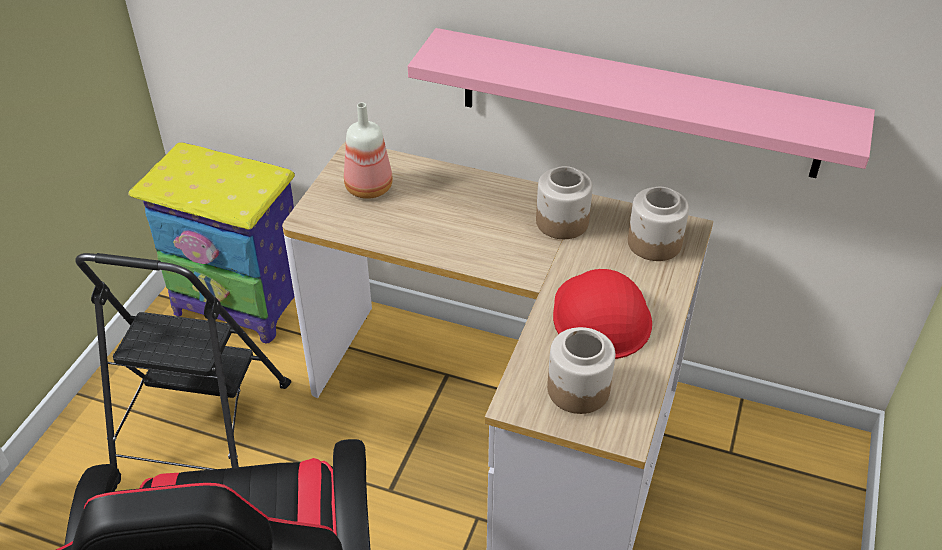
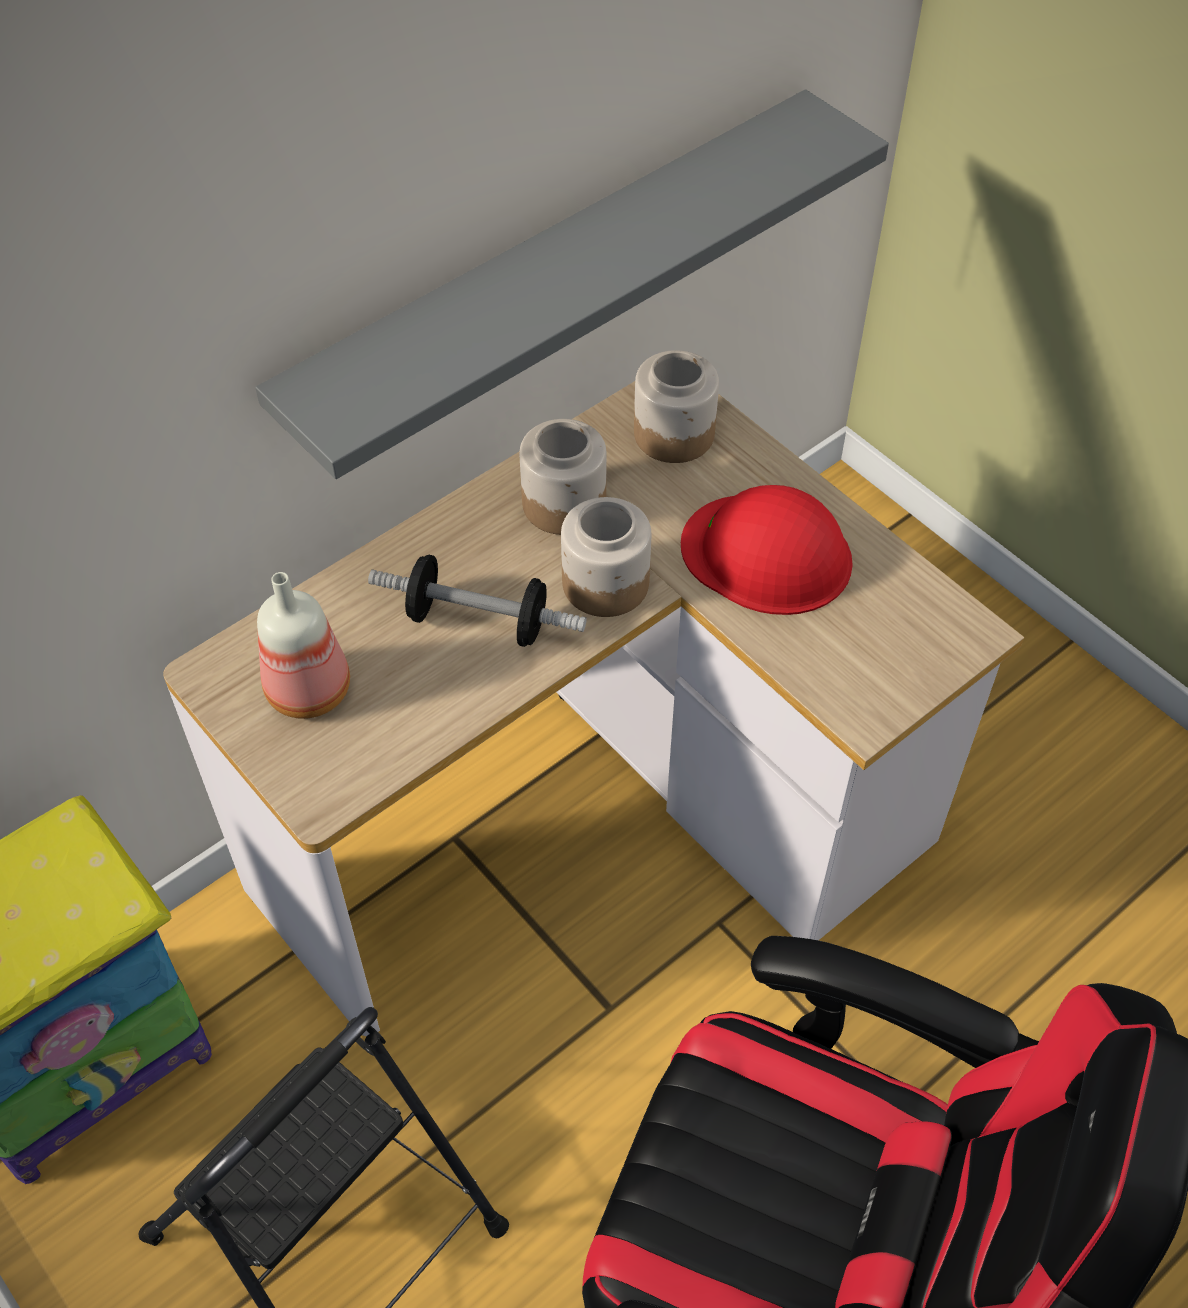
camera: 60 degrees left, 10 degrees up
pink shelf [408,28,875,178] -> grey shelf [255,89,889,479]
jar [547,327,615,414] -> jar moved to [561,497,651,617]
none -> dumbbell [368,555,587,647]

